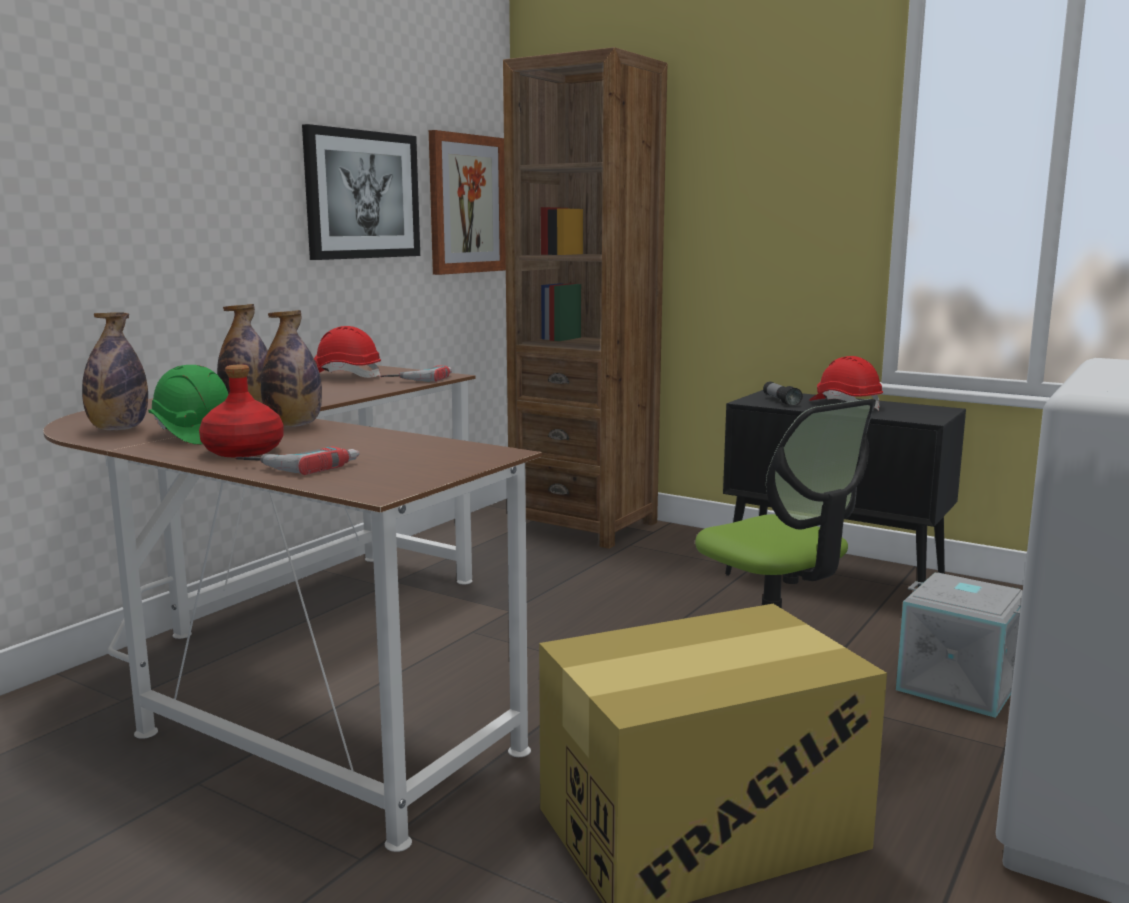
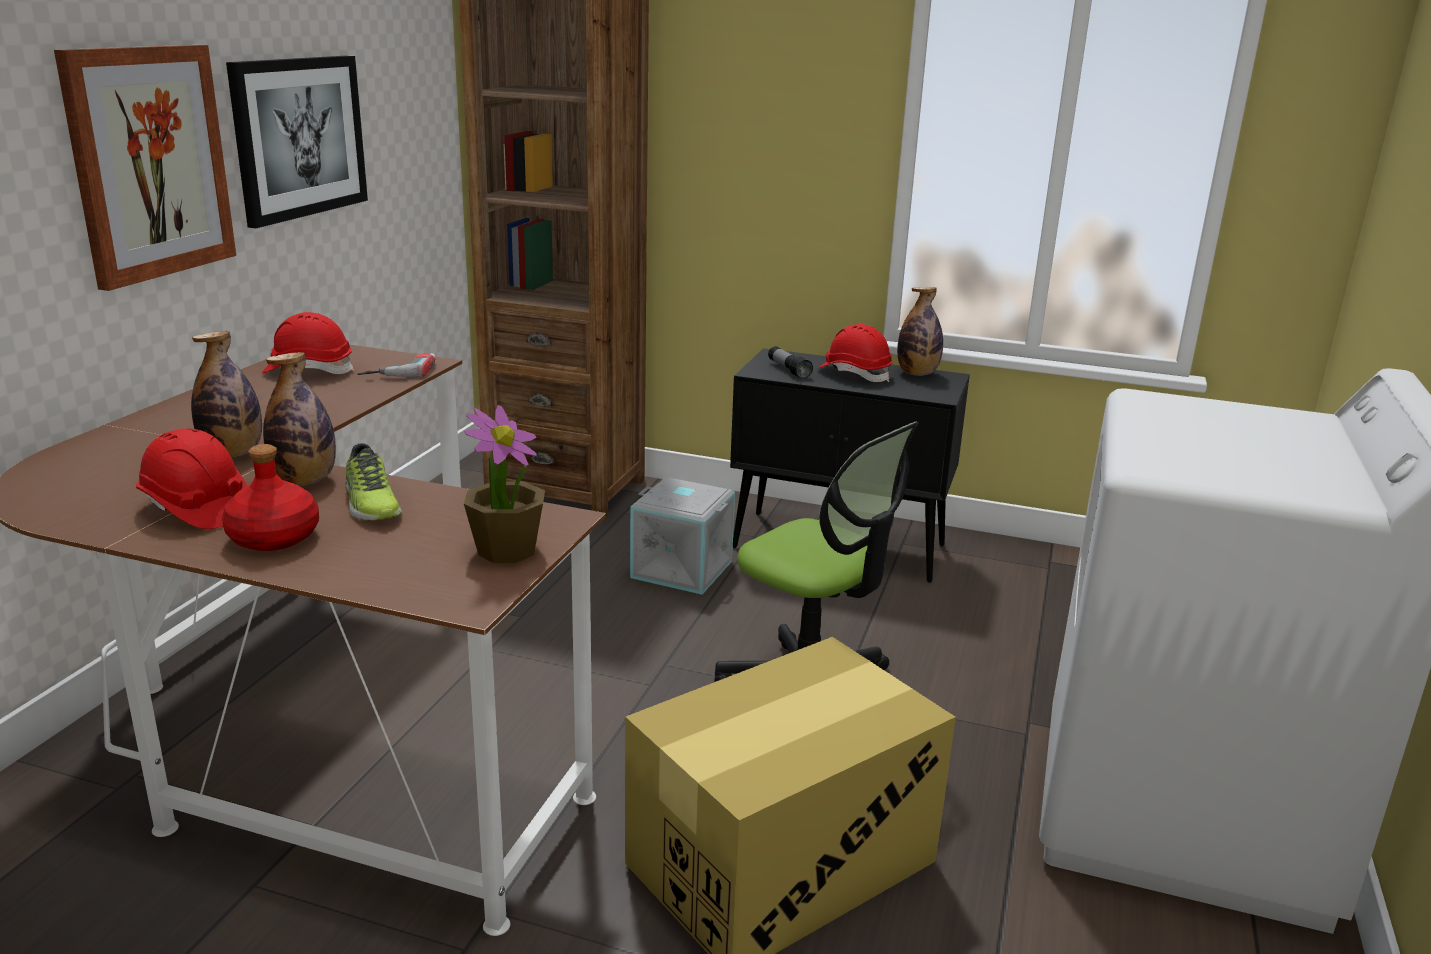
camera: 15 degrees left, 10 degrees up
bottle [82,312,148,430] -> bottle moved to [897,287,943,376]
green hard hat [148,365,229,444] -> red hard hat [136,429,247,529]
power drill [235,446,360,475] -> none
picture [429,130,506,275] -> picture moved to [54,45,236,291]
grey storage box [896,573,1023,718] -> grey storage box moved to [630,477,735,595]
none -> shoe [345,443,402,520]
none -> potted plant [464,405,545,563]

